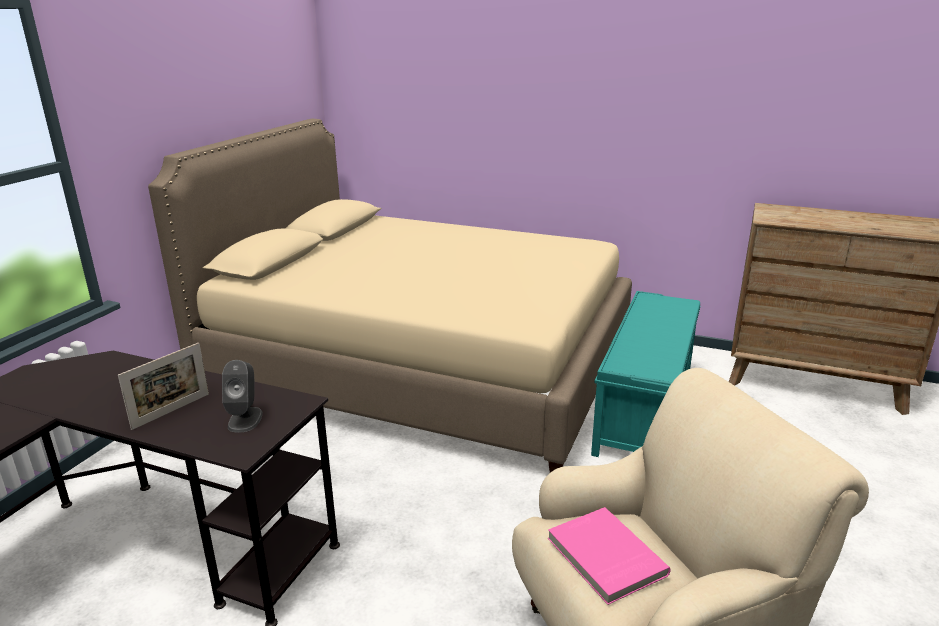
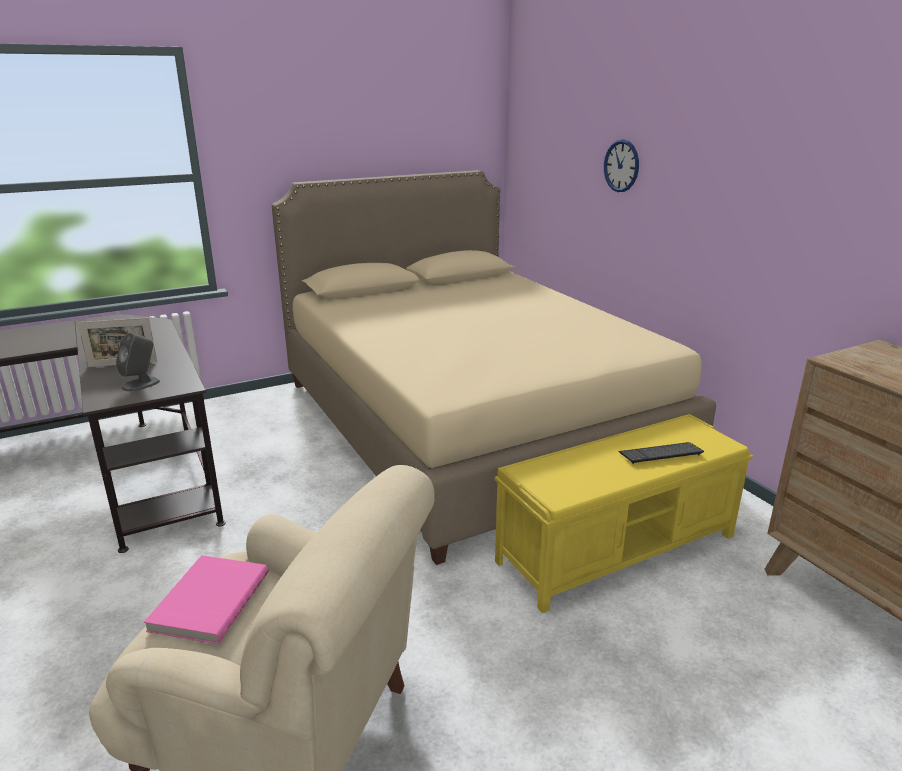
camera: 40 degrees right, 0 degrees up
turquoise bench [591,291,700,457] -> yellow bench [494,414,753,613]
none -> wall clock [604,139,639,192]
none -> keyboard [618,442,704,464]

